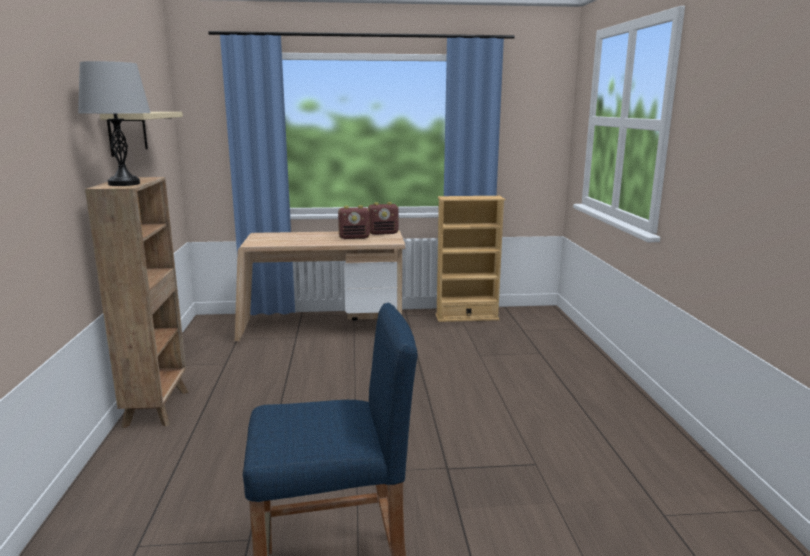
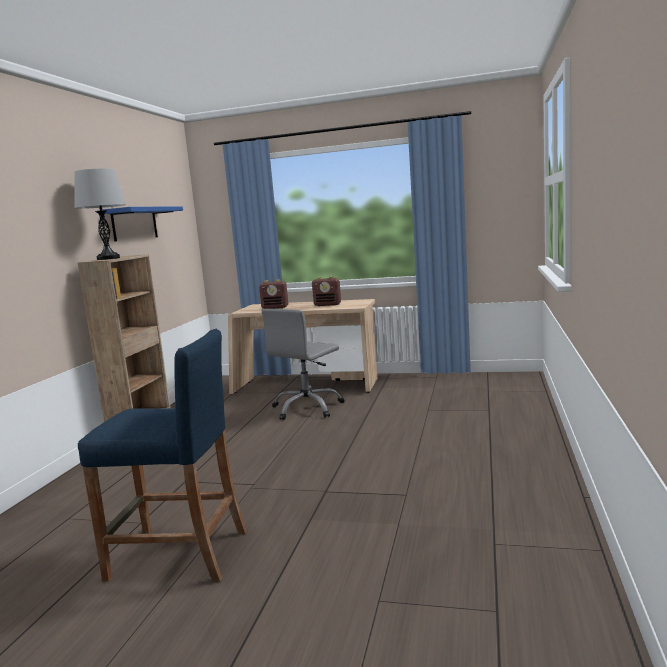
camera: 20 degrees right, 5 degrees down
beige shelf [100,112,183,157] -> blue shelf [103,206,183,241]
radio [368,202,398,235] -> radio moved to [259,279,288,309]
beige bookcase [436,196,506,322] -> none
none -> grey office chair [261,309,345,420]

